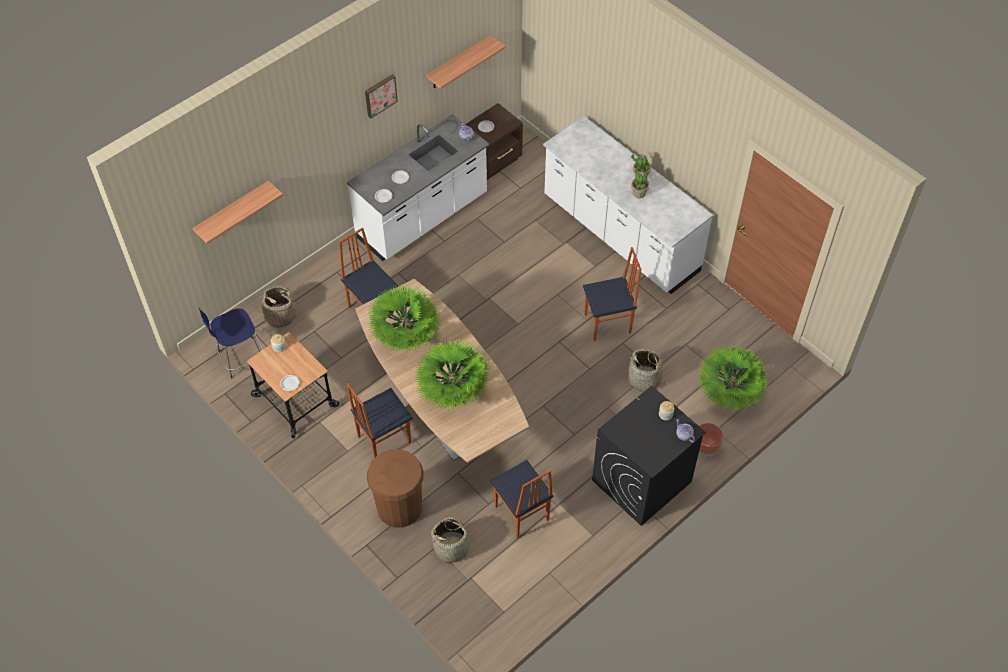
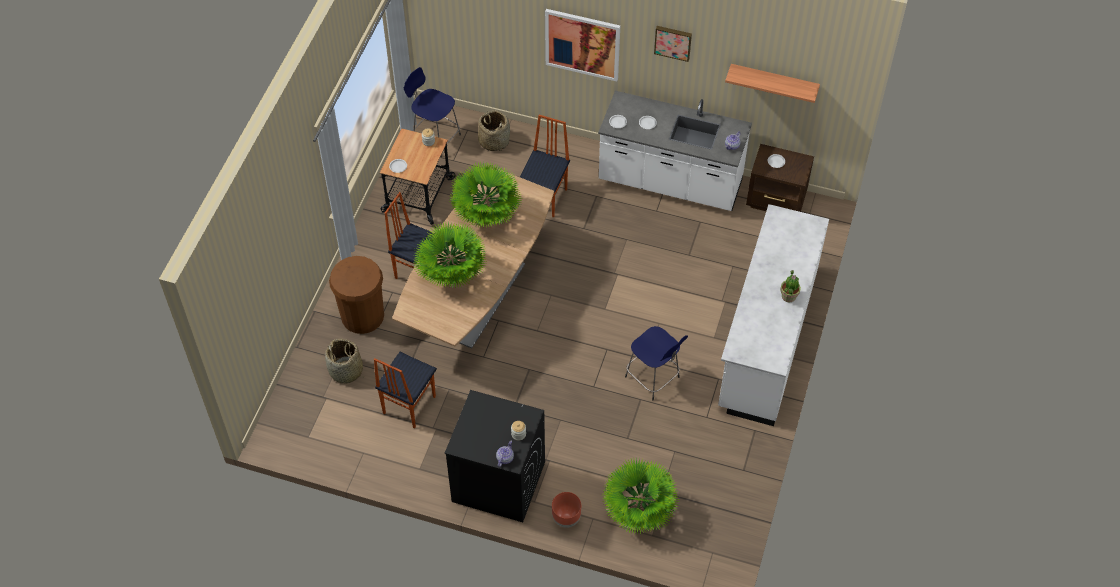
camera: 60 degrees right, 0 degrees up
shelf [193,181,283,244] -> none
chair [583,247,641,341] -> blue stool [625,326,688,400]
basket [625,349,668,392] -> none
potted plant [631,168,649,199] -> none
none -> picture [545,9,620,82]

